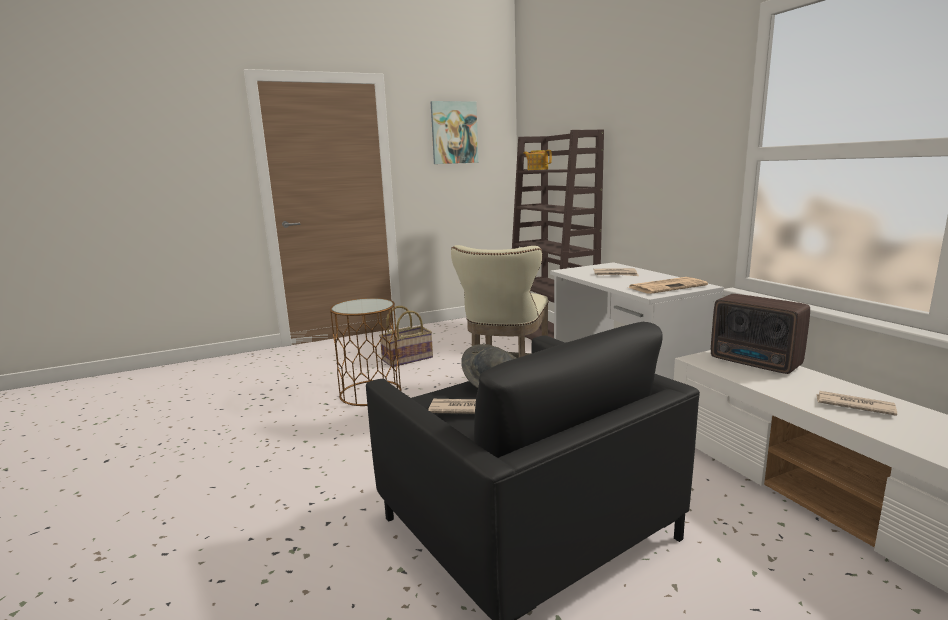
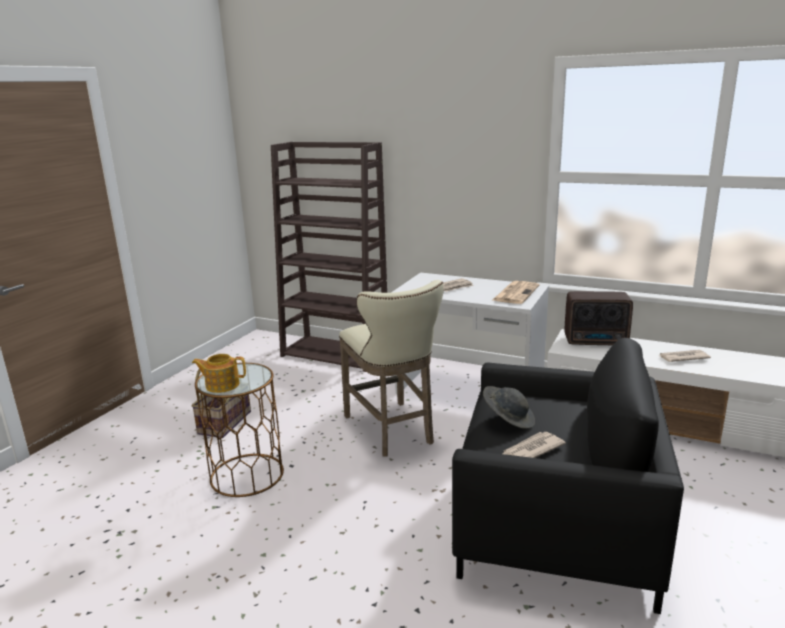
camera: 40 degrees left, 5 degrees up
picture [431,101,478,164] -> none
teapot [523,150,552,170] -> teapot moved to [192,354,246,393]

